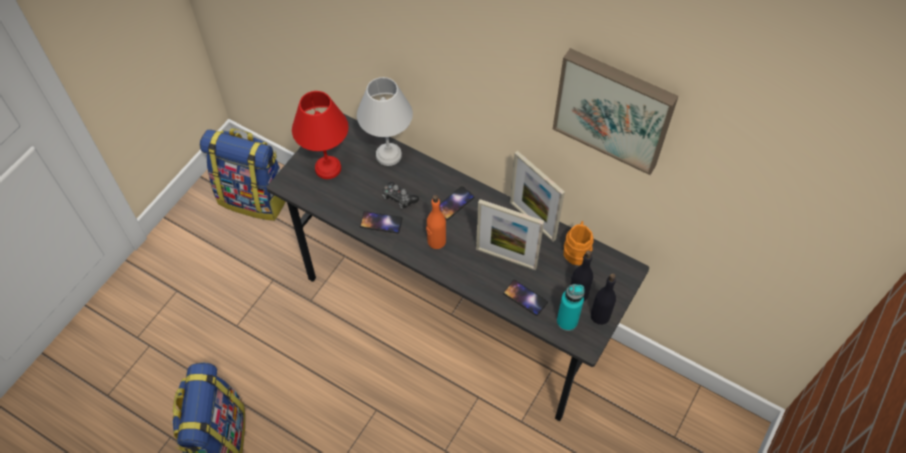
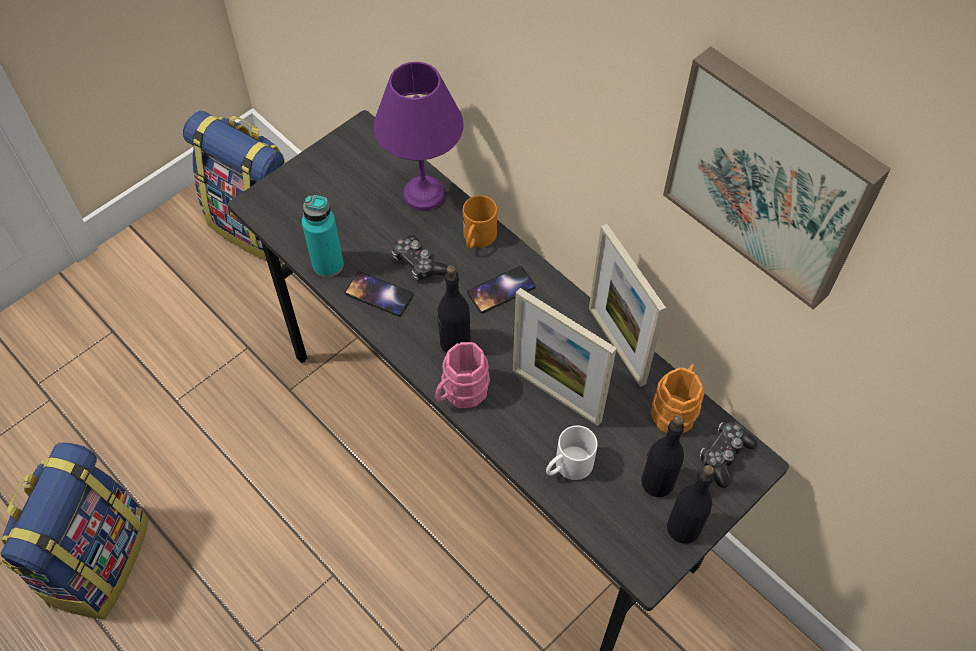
camera: 15 degrees right, 0 degrees up
red table lamp [292,91,348,179] -> none
white table lamp [357,77,413,166] -> purple table lamp [373,62,464,211]
orange bottle [426,195,446,249] -> black bottle [437,265,471,353]
phone [503,280,548,316] -> white mug [546,425,598,480]
turquoise bottle [557,284,585,331] -> turquoise bottle moved to [302,195,344,278]
none -> pink mug [435,342,490,408]
none -> orange mug [463,195,497,249]
none -> game controller [700,422,757,488]

